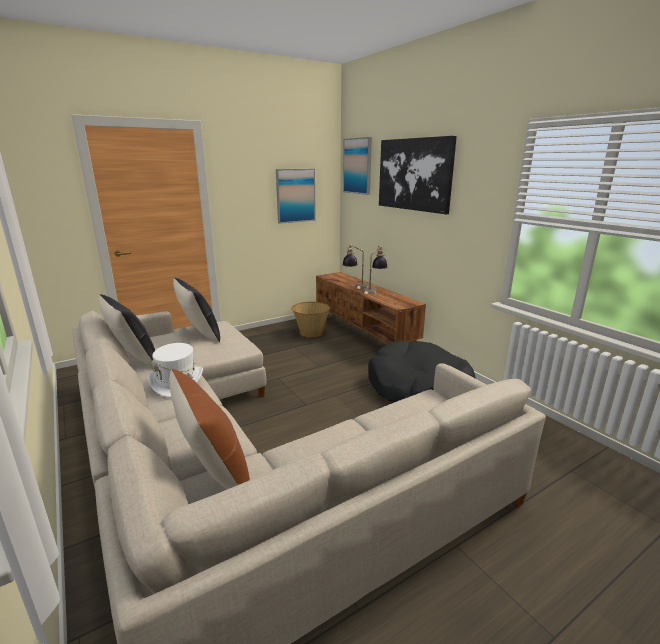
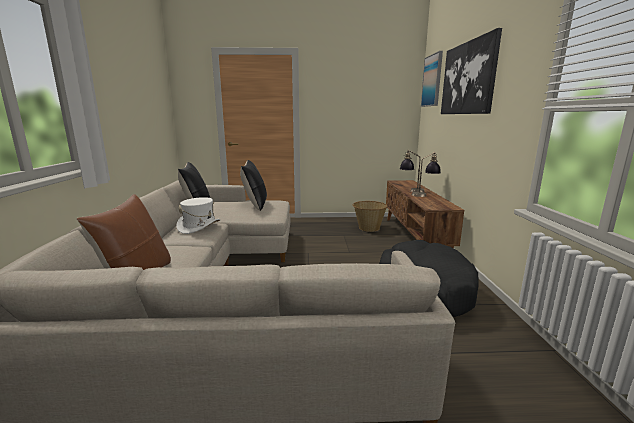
camera: 30 degrees right, 5 degrees down
picture [276,169,316,224] -> none

